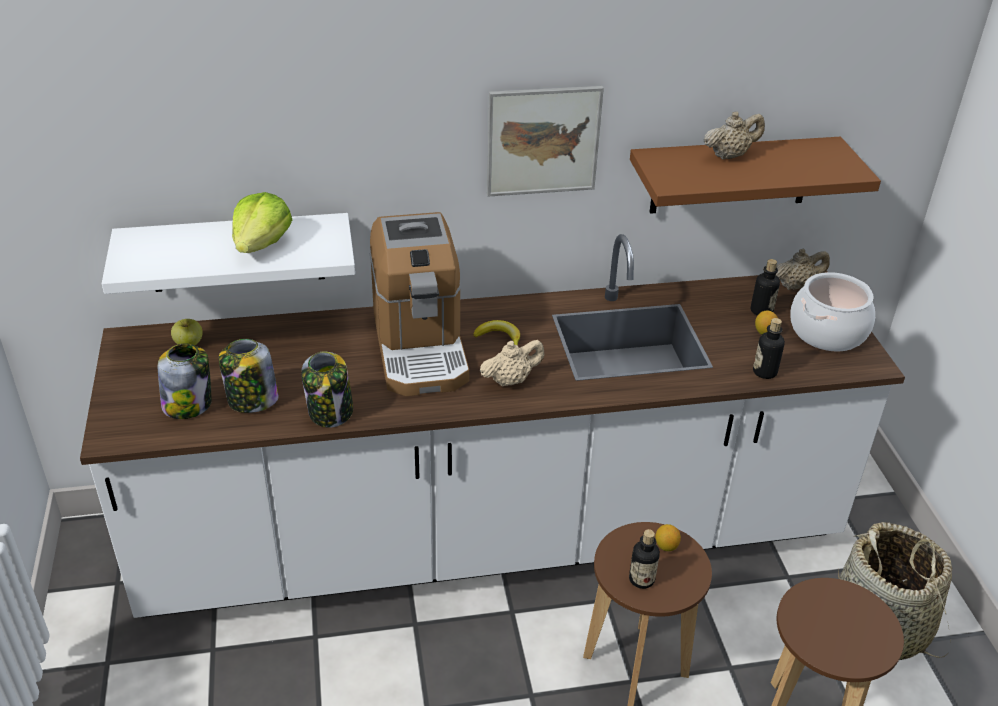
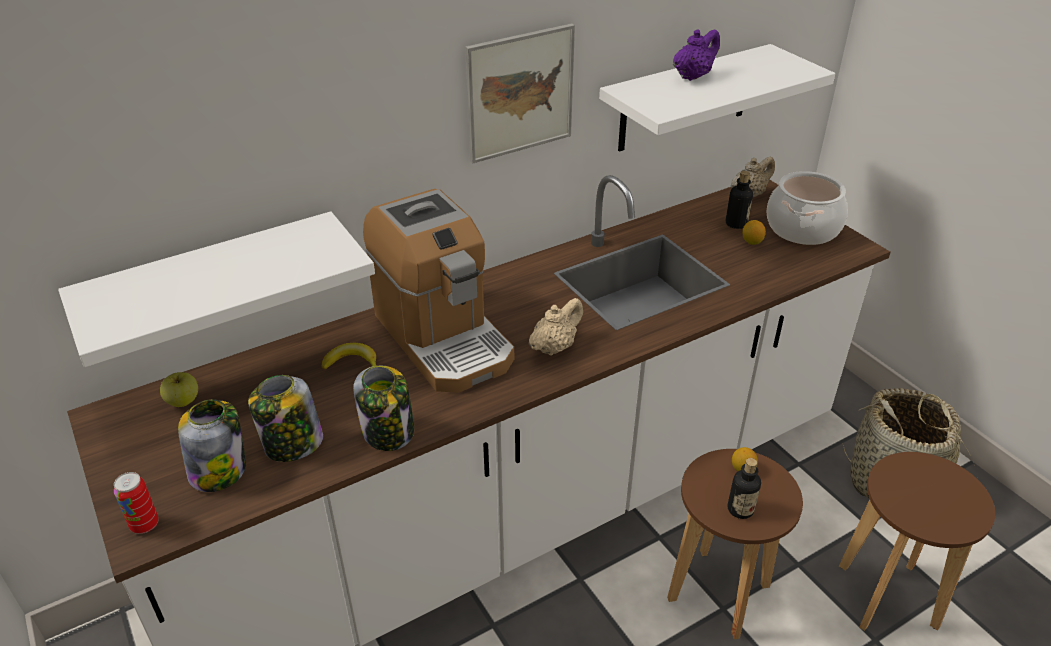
camera: 20 degrees left, 0 degrees up
lettuce [232,192,292,253] -> none
banana [473,320,520,346] -> banana moved to [322,343,376,370]
brown shelf [630,137,881,214] -> white shelf [599,44,835,152]
beige teapot [703,111,765,159] -> purple teapot [673,29,720,81]
bottle [753,318,785,379] -> none
none -> can [114,472,159,534]

